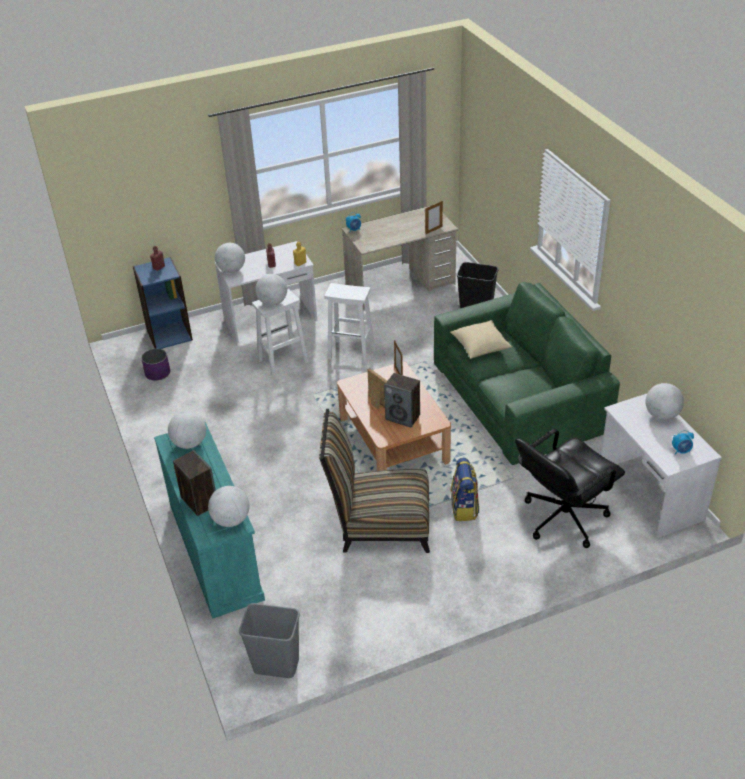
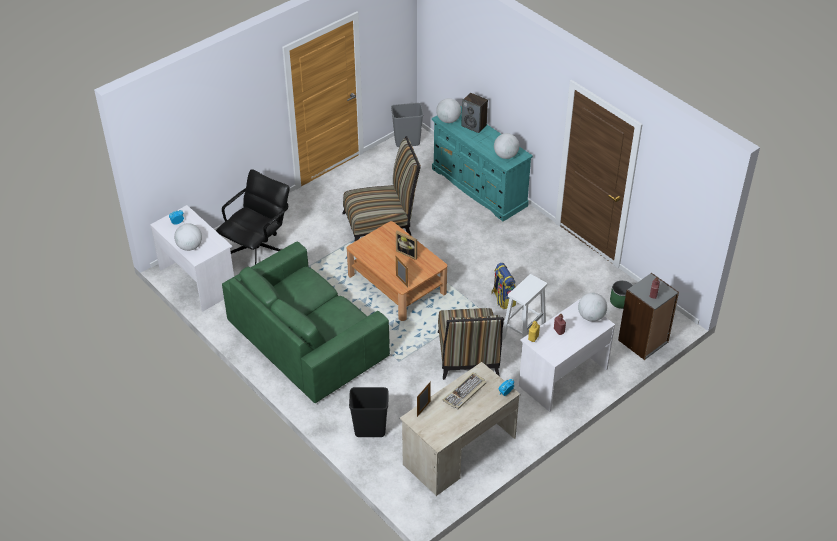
camera: 160 degrees right, 5 degrees up
blue bookcase [133,257,193,349] -> grey bookcase [618,273,679,360]
purple planter [141,349,170,380] -> green planter [610,280,633,309]
globe [255,274,287,306] -> none
white stool [324,283,375,364] -> chair [438,308,504,380]
speaker [384,373,420,428] -> none
beige pillow [450,320,512,359] -> none
backpack [450,458,479,521] -> backpack moved to [491,263,516,309]
none -> keyboard [443,373,487,409]

